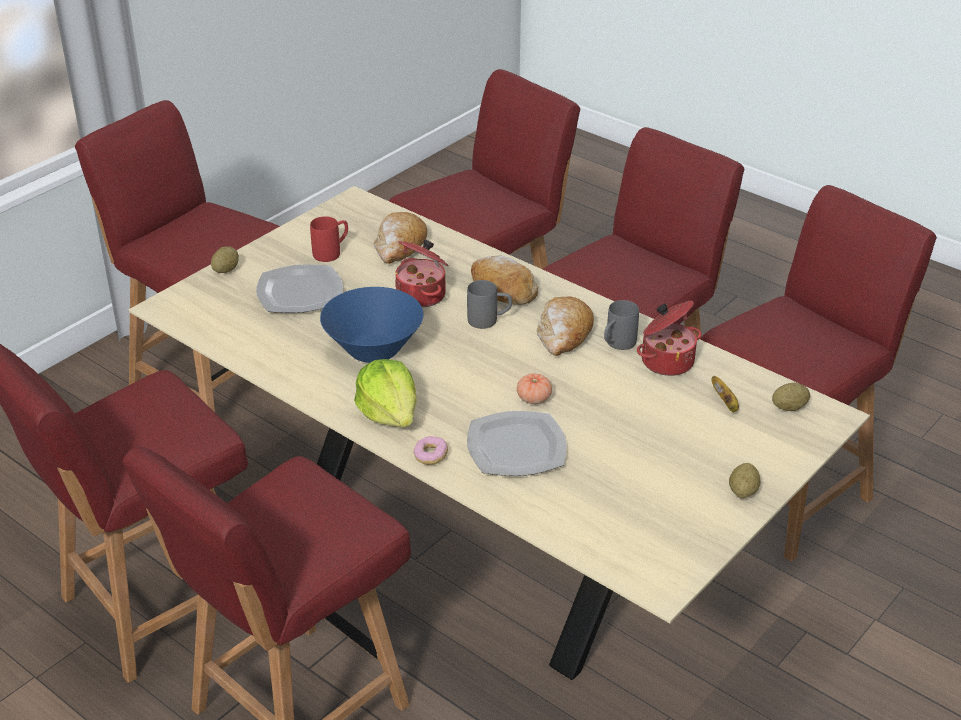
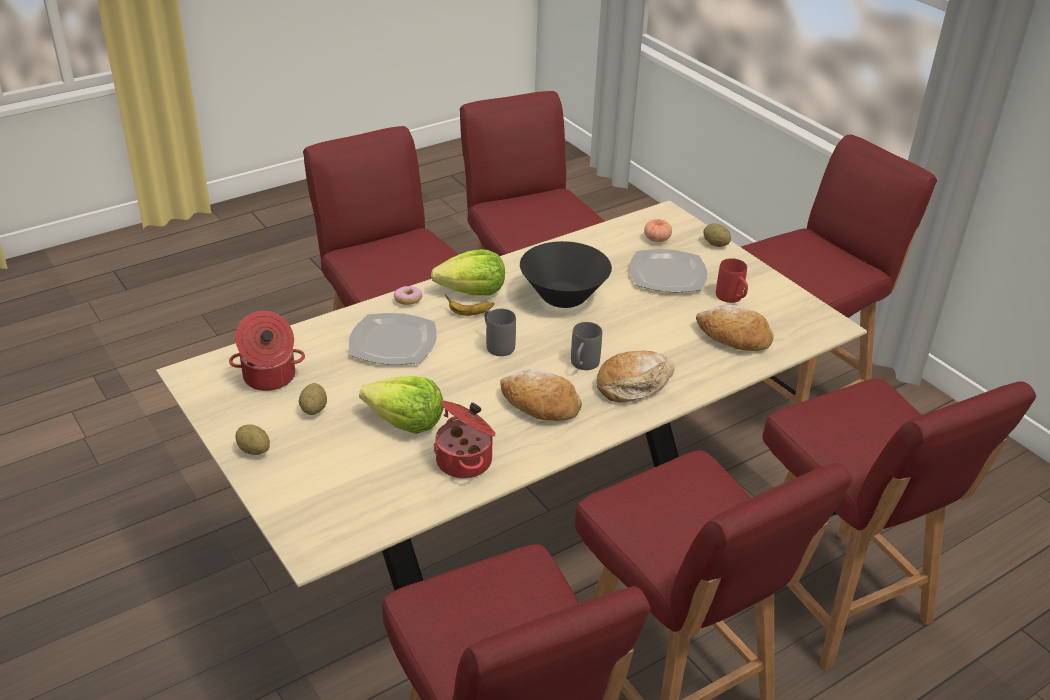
camera: 105 degrees right, 0 degrees up
blue bowl [320,287,424,363] -> black bowl [520,241,612,308]
cooking pot [395,239,448,308] -> cooking pot moved to [229,311,305,391]
tomato [517,374,552,404] -> tomato moved to [644,219,672,242]
grey mug [604,300,639,350] -> grey mug moved to [485,309,516,356]
banana [711,376,739,412] -> banana moved to [445,295,494,316]
potato [772,382,810,411] -> potato moved to [299,383,327,415]
none -> lettuce [359,376,444,434]

